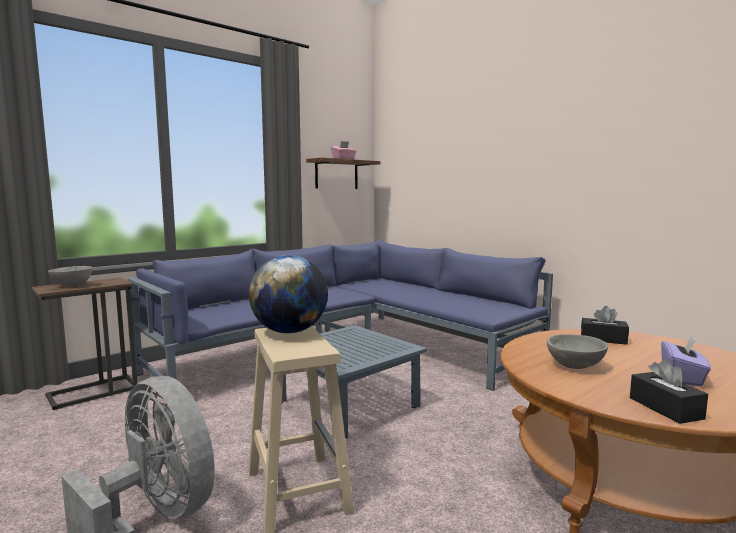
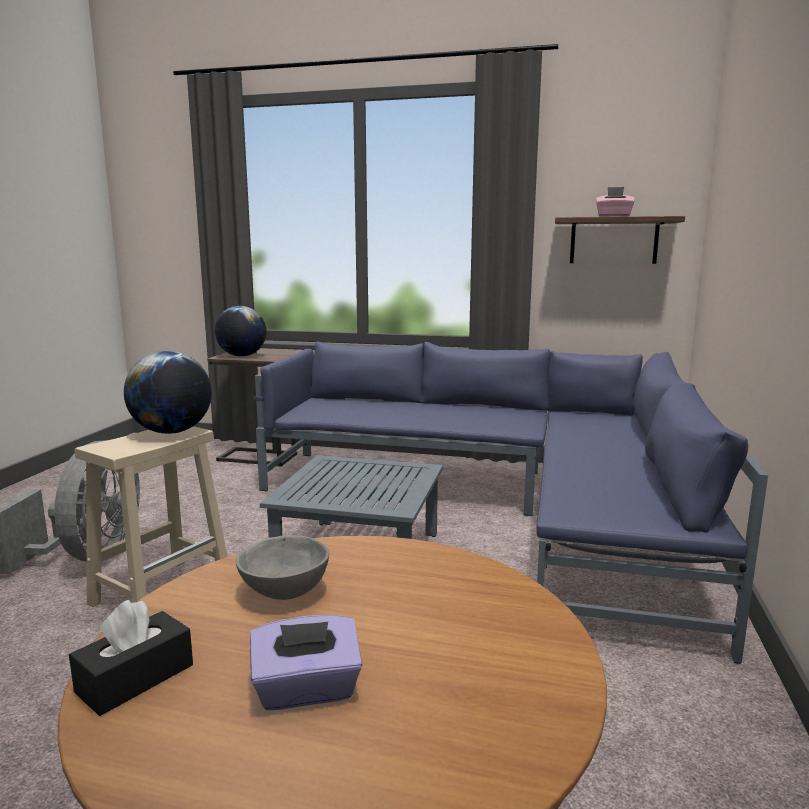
camera: 55 degrees right, 5 degrees up
grey bowl [48,266,93,287] -> globe [215,306,267,357]
black tissue box [581,306,629,345] -> none

